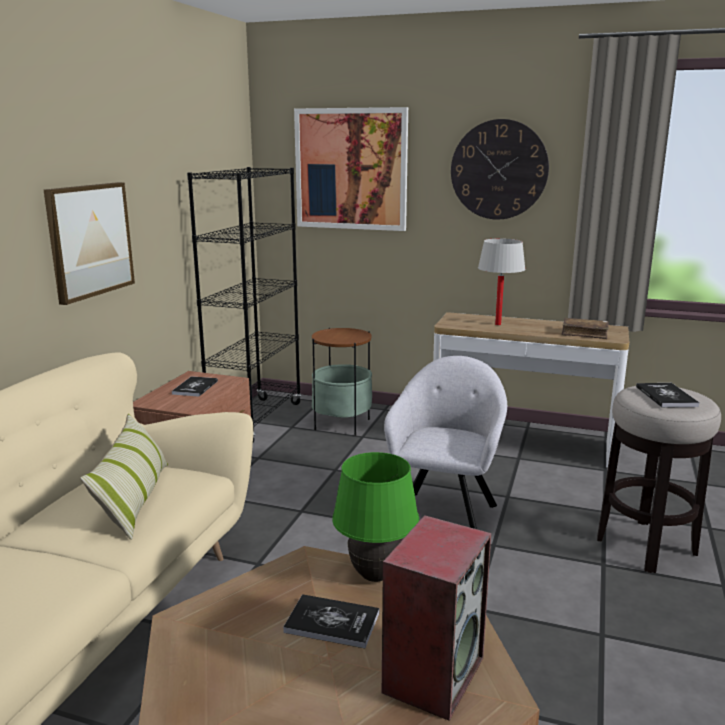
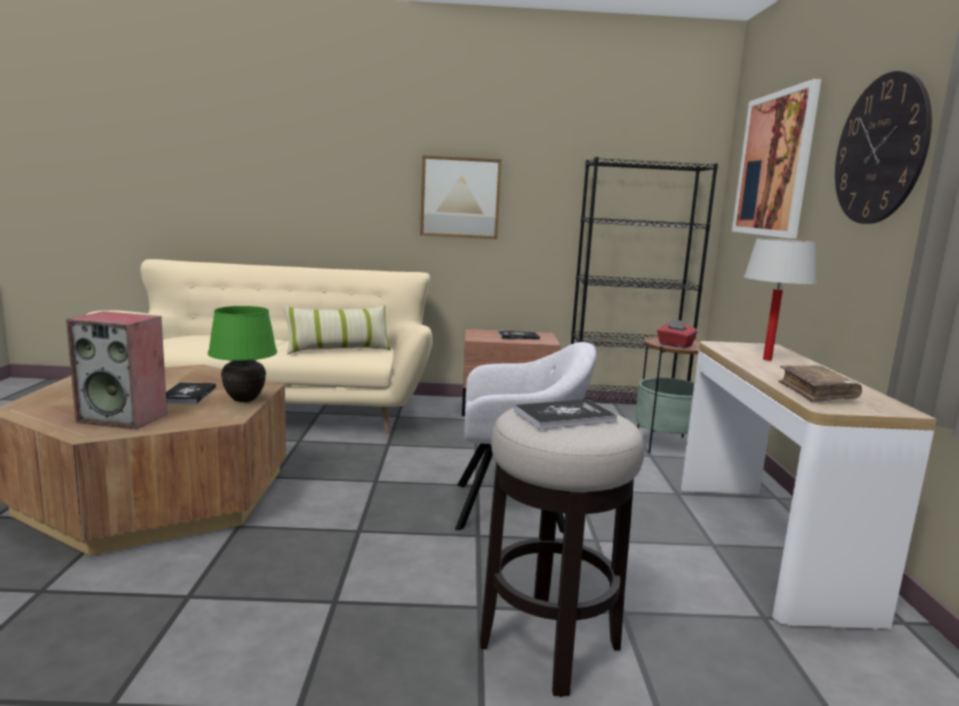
camera: 70 degrees right, 5 degrees down
none -> red tissue box [657,318,698,348]

